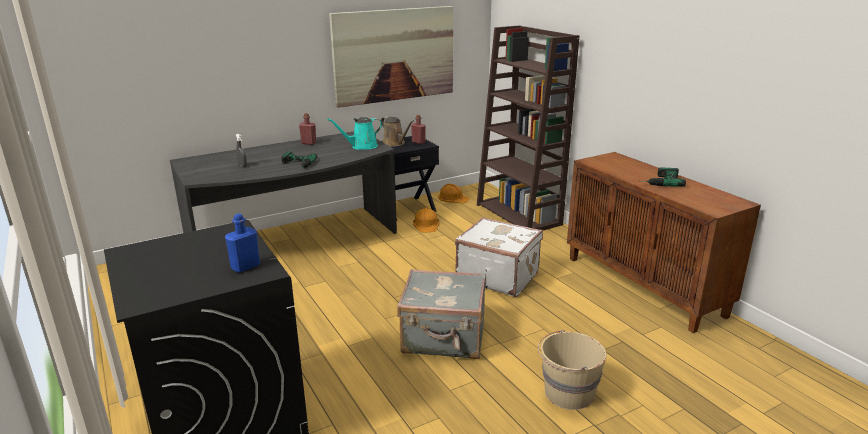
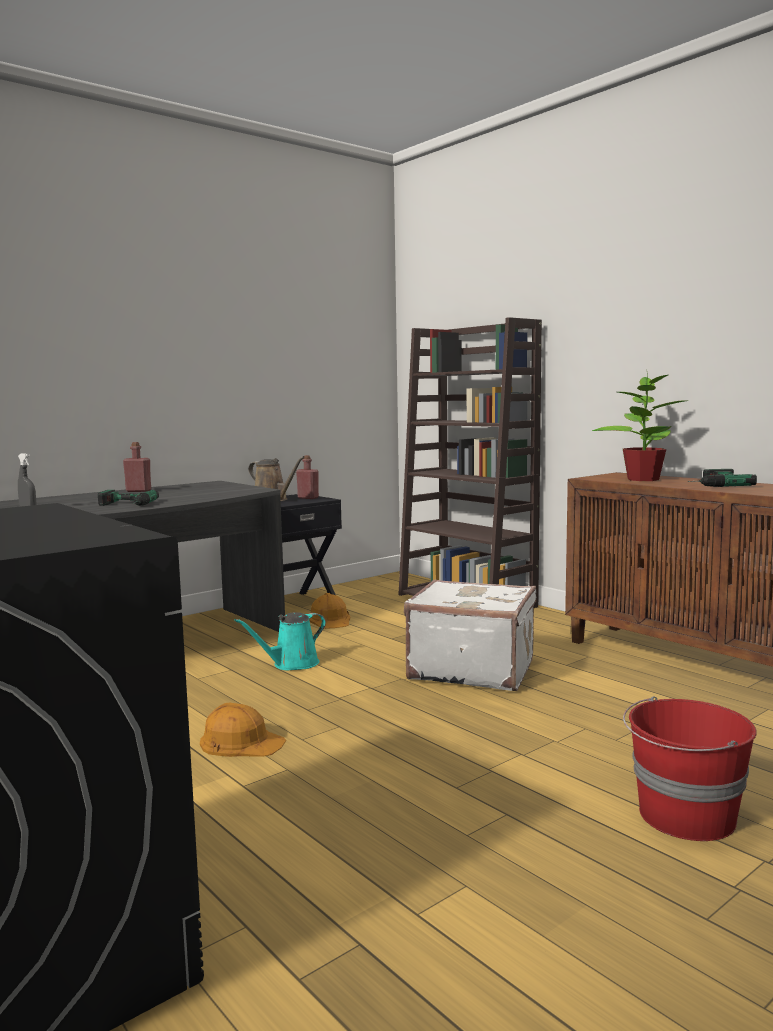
camera: 10 degrees left, 15 degrees down
blue bottle [225,213,260,273] -> none
turquoise watering can [327,117,383,150] -> turquoise watering can moved to [234,612,326,671]
picture [329,6,453,108] -> none
grey suitcase [397,269,486,359] -> none
orange hard hat [438,184,470,203] -> orange hard hat moved to [200,703,286,757]
beige bucket [538,330,606,410] -> red bucket [623,696,757,841]
none -> potted plant [592,369,687,481]

